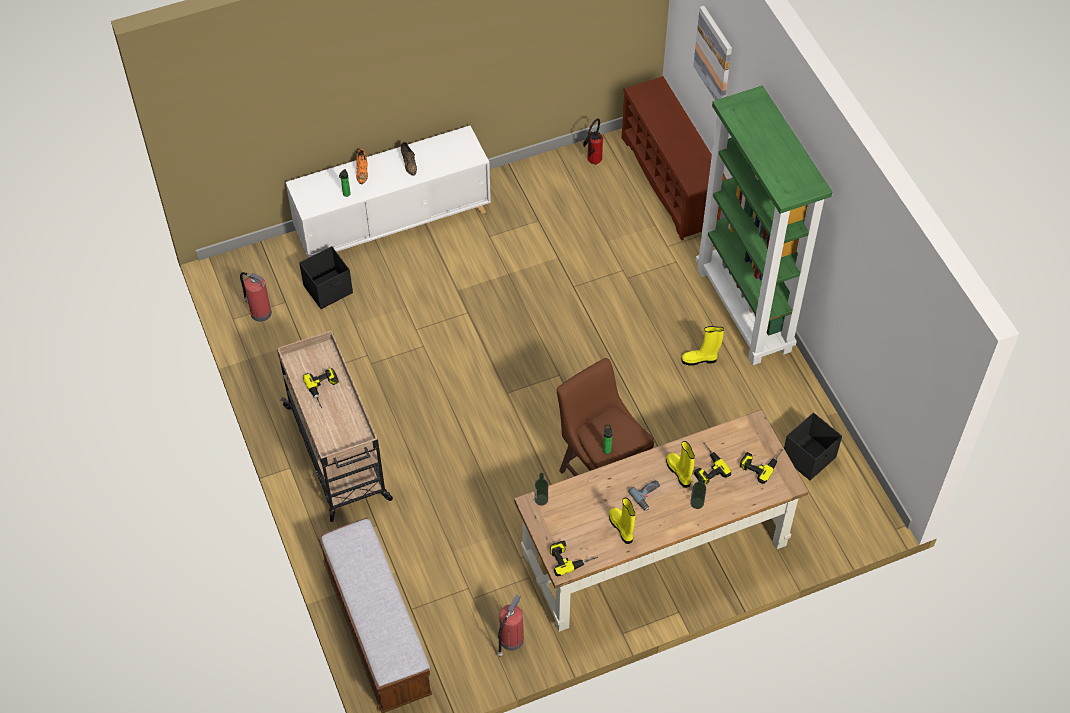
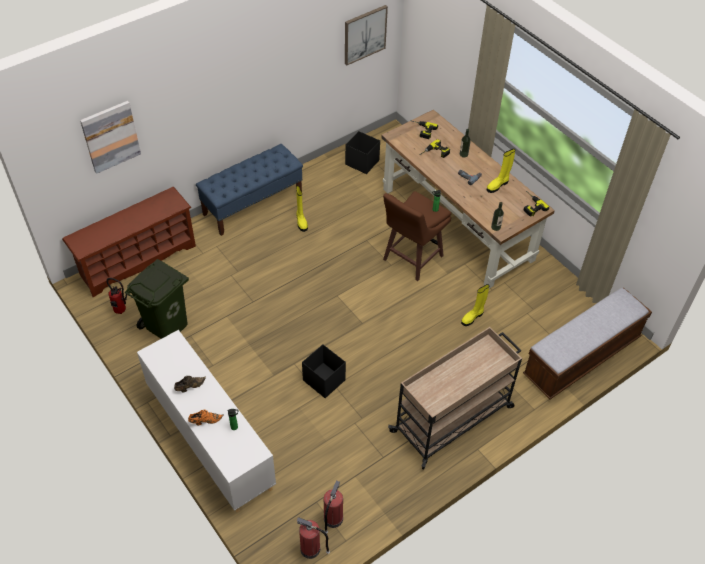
camera: 105 degrees left, 5 degrees down
black storage box [299,246,353,309] -> black storage box moved to [302,344,346,398]
power drill [303,368,339,408] -> none
fire extinguisher [498,595,524,657] -> fire extinguisher moved to [297,517,330,559]
yellow boot [666,441,695,488] -> yellow boot moved to [461,284,489,326]
green bookcase [696,86,832,365] -> blue bench [196,144,303,236]
none -> green trash can [125,259,189,339]
none -> picture [345,5,388,65]

